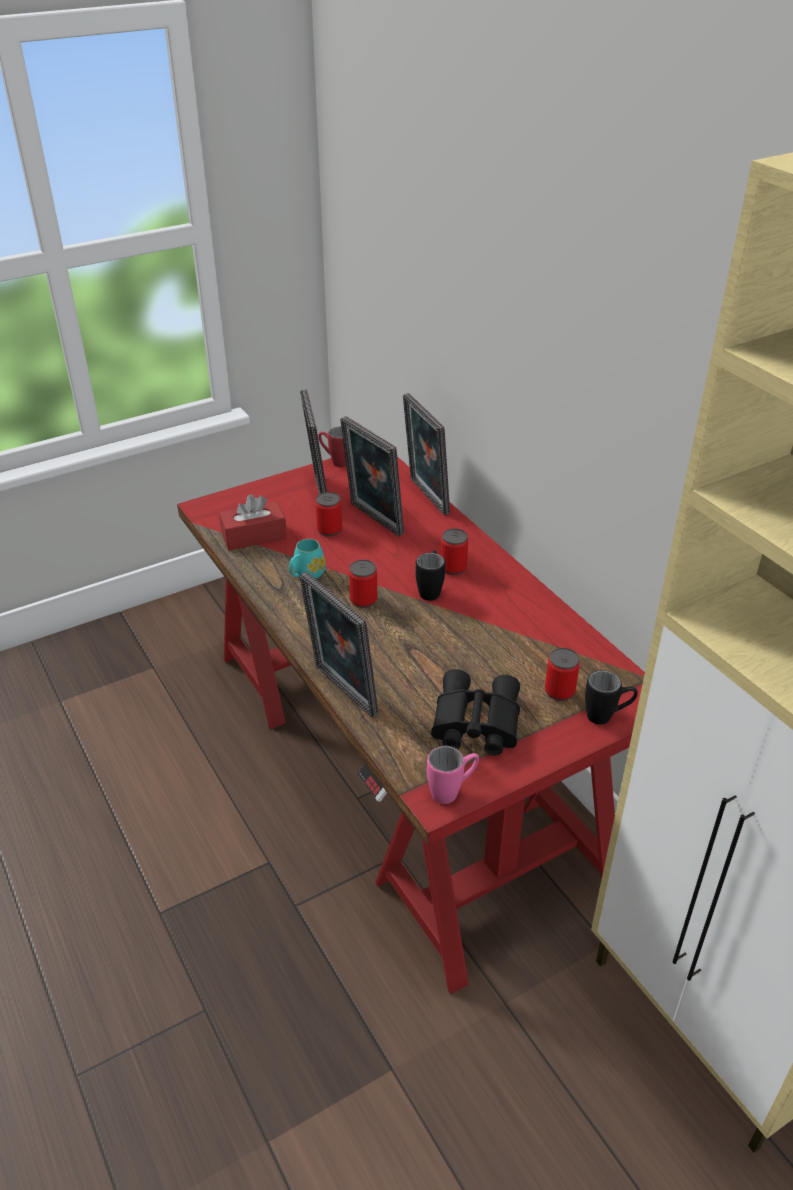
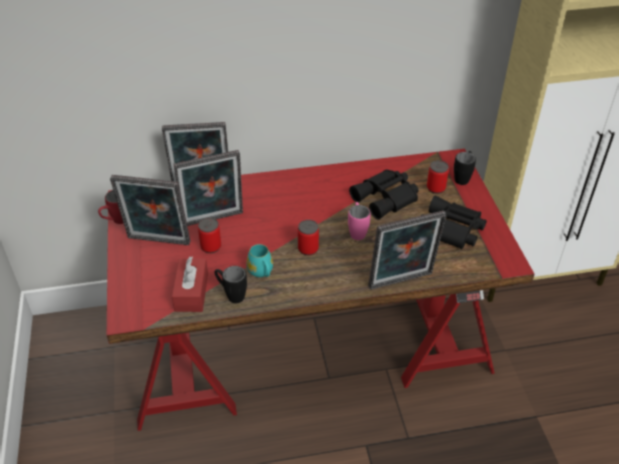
camera: 70 degrees left, 5 degrees up
black mug [415,550,445,601] -> black mug moved to [215,266,247,303]
pink mug [427,746,479,804] -> pink mug moved to [348,202,371,240]
can [441,529,468,575] -> none
none -> black binoculars [349,169,418,219]

